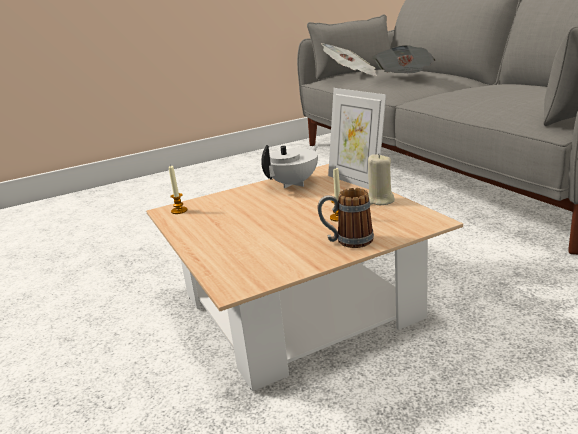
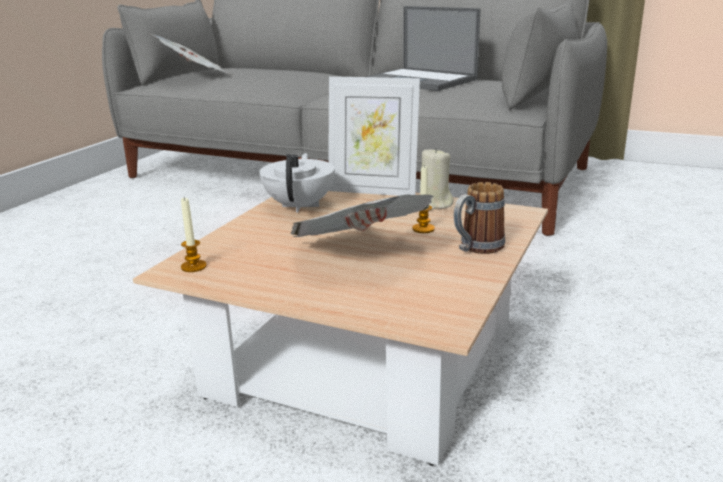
camera: 40 degrees left, 0 degrees up
newspaper [372,45,435,73] -> newspaper moved to [291,194,434,237]
none -> laptop [366,6,480,91]

